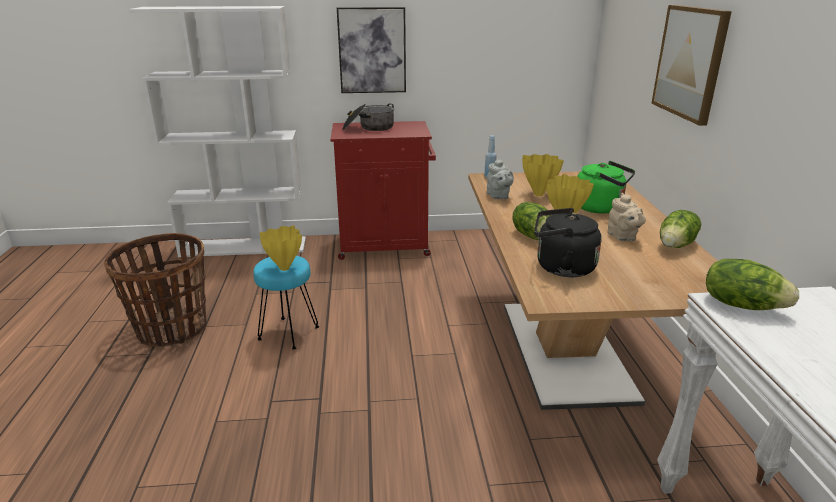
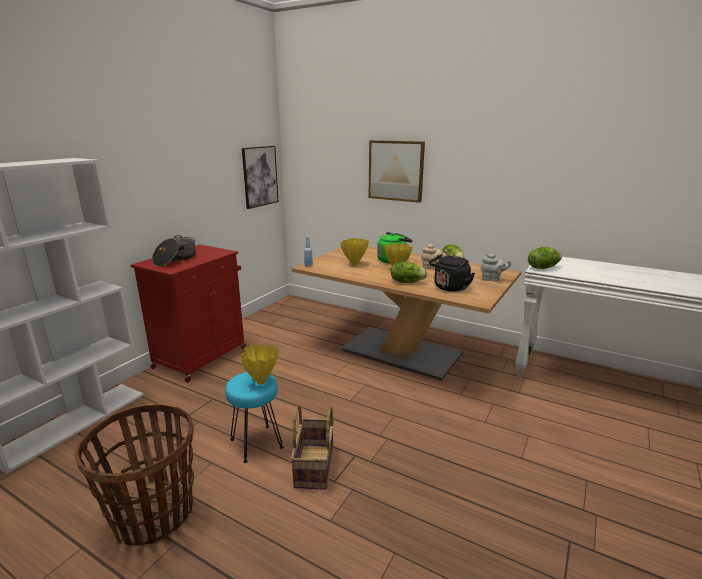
camera: 55 degrees left, 5 degrees down
picture [337,7,406,93] -> picture moved to [242,146,278,209]
grey teapot [487,158,514,199] -> grey teapot moved to [480,253,511,281]
none -> basket [290,405,334,490]

